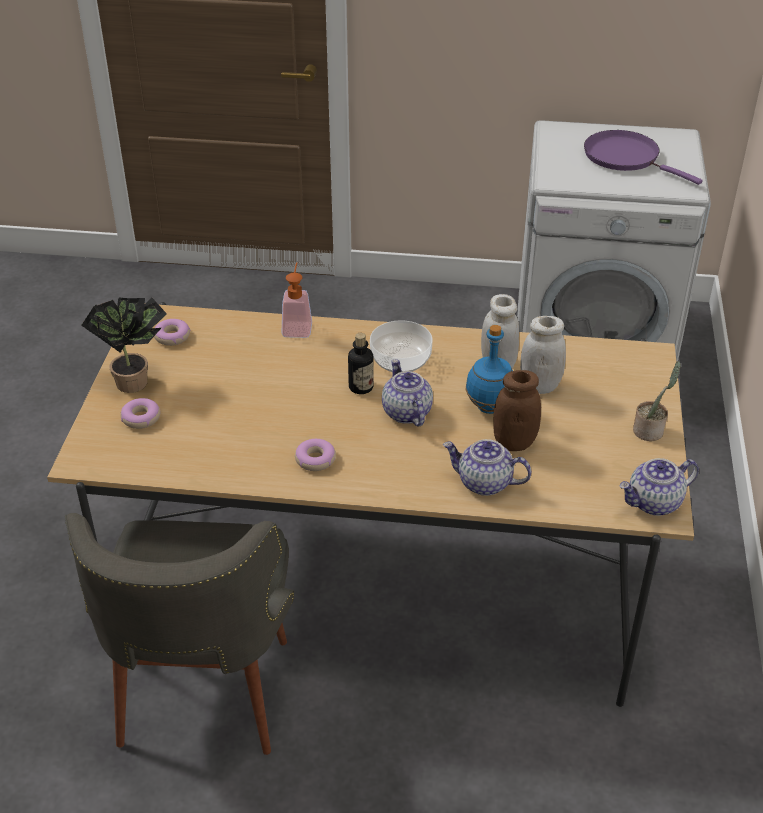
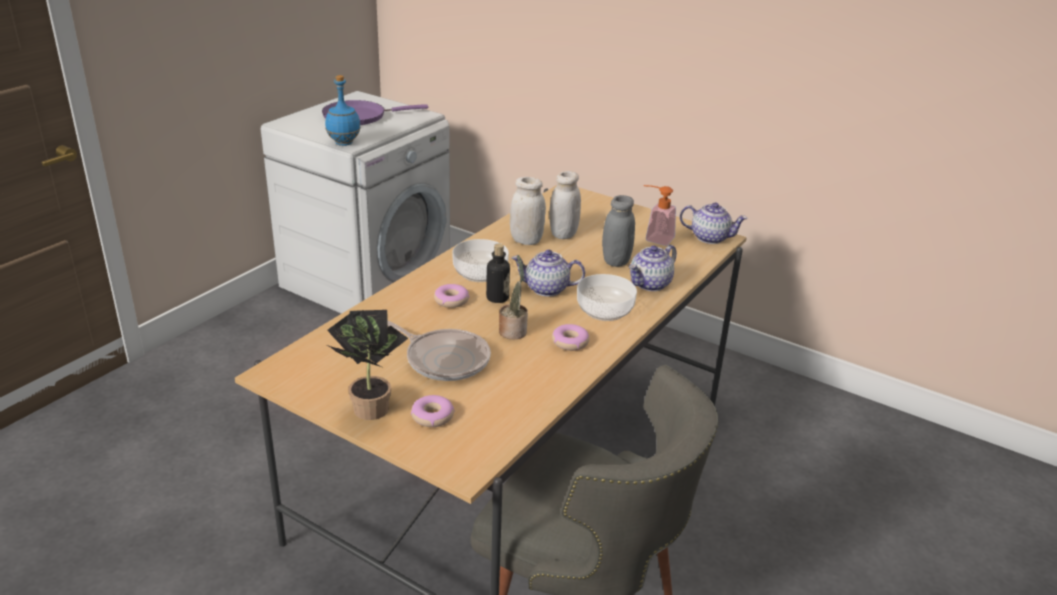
camera: 65 degrees left, 10 degrees down
donut [154,319,190,346] -> donut moved to [434,284,469,308]
soap dispenser [282,262,312,338] -> soap dispenser moved to [644,185,676,246]
blue bottle [465,325,513,414] -> blue bottle moved to [325,75,361,146]
brown jar [493,370,541,451] -> grey jar [602,195,635,267]
teapot [619,458,699,516] -> teapot turned 75 degrees counterclockwise [680,203,747,244]
potted plant [633,361,681,441] -> potted plant moved to [499,255,528,339]
none -> frying pan [388,321,491,381]
none -> bowl [577,274,637,321]

